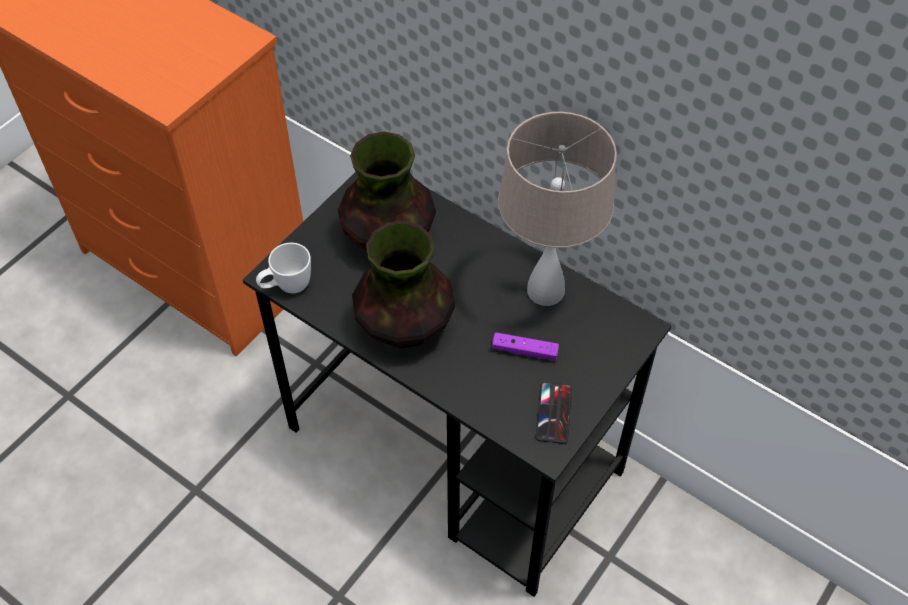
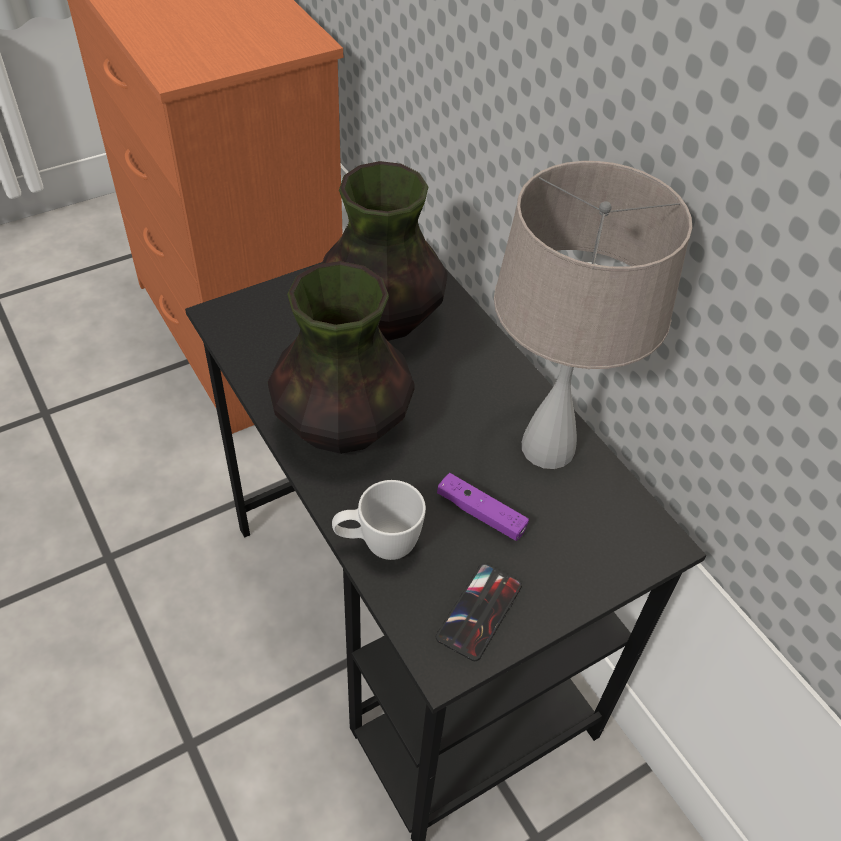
camera: 20 degrees right, 5 degrees down
white mug [256,243,311,293] -> white mug moved to [332,480,426,560]

